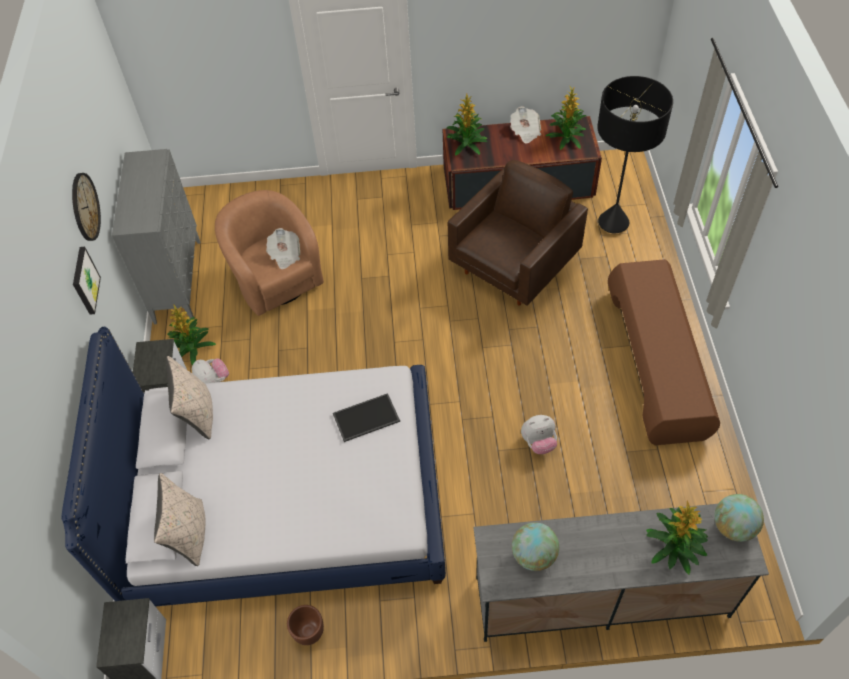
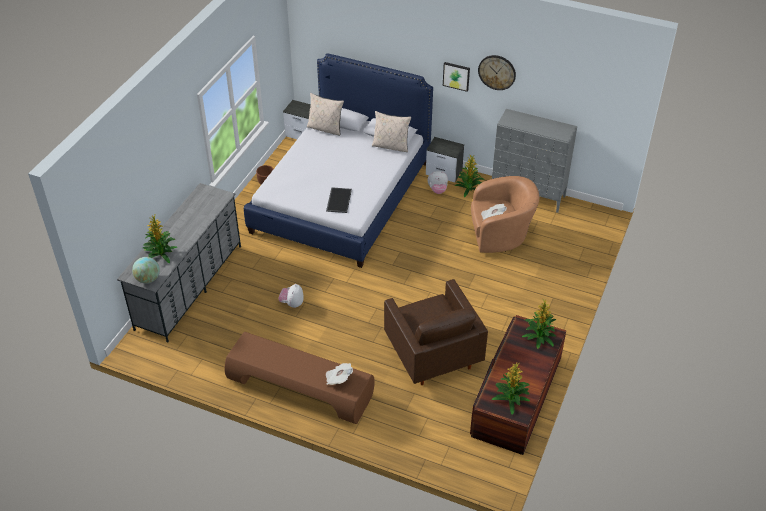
camera: 115 degrees right, 10 degrees down
newspaper [511,106,541,144] -> newspaper moved to [326,363,353,385]
globe [512,522,559,571] -> none
black floor lamp [597,76,673,234] -> none

